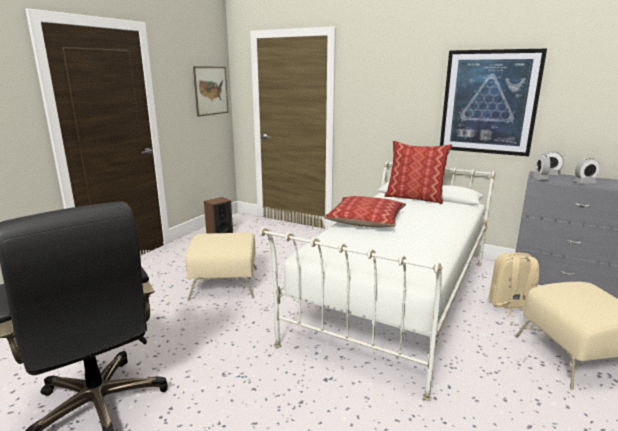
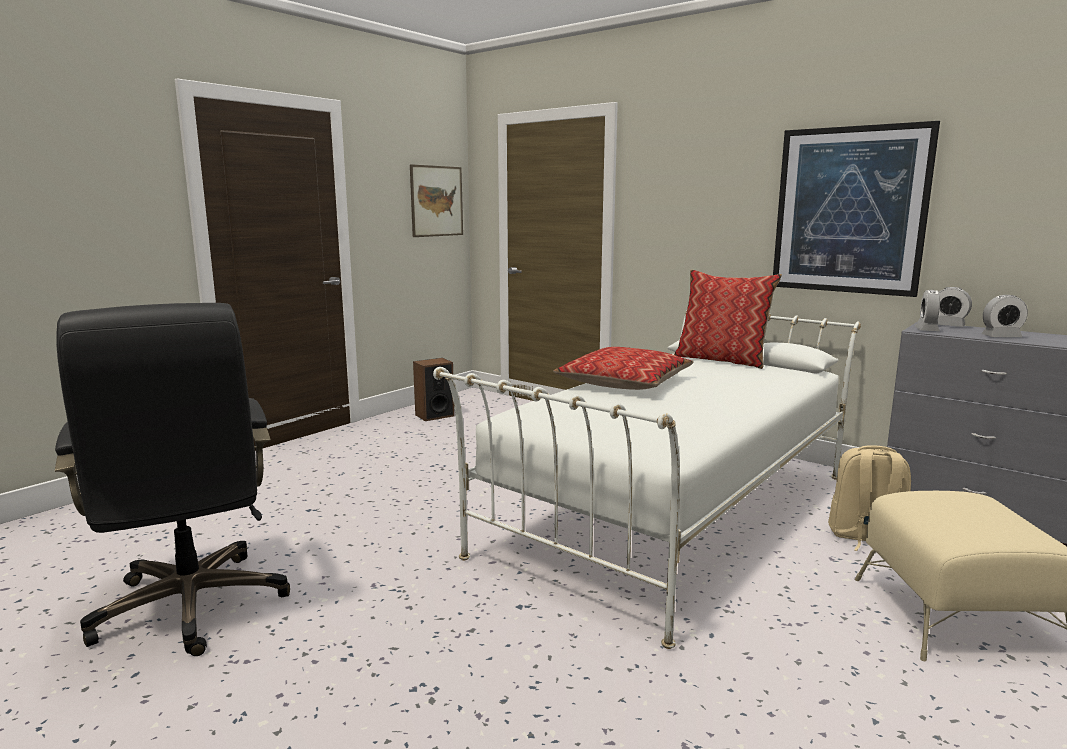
camera: 10 degrees right, 5 degrees down
beige ottoman [185,233,257,301] -> none

